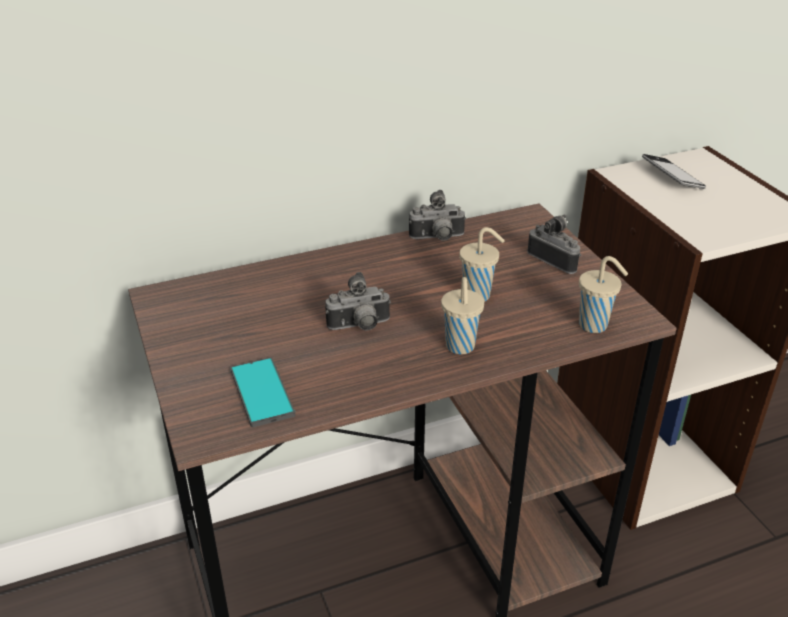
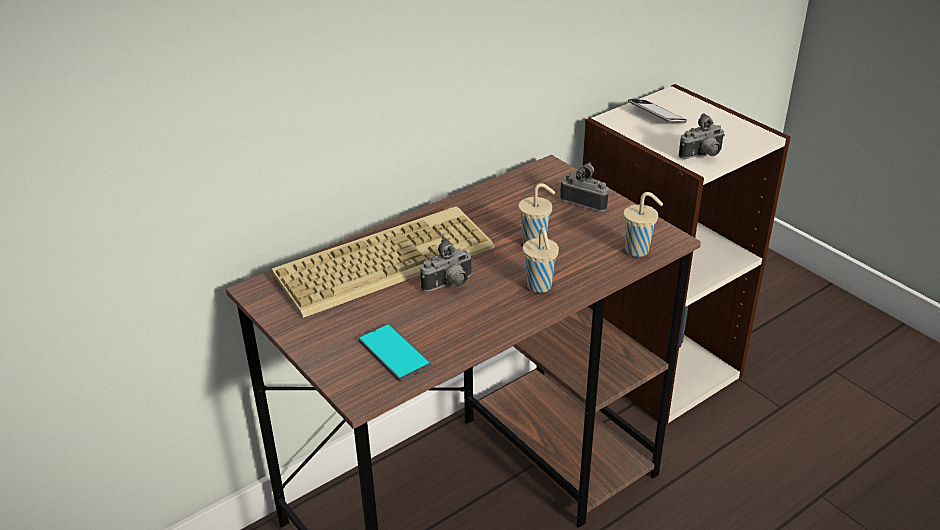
camera: 15 degrees left, 0 degrees up
camera [409,190,466,240] -> camera moved to [678,113,725,159]
none -> keyboard [272,206,494,318]

